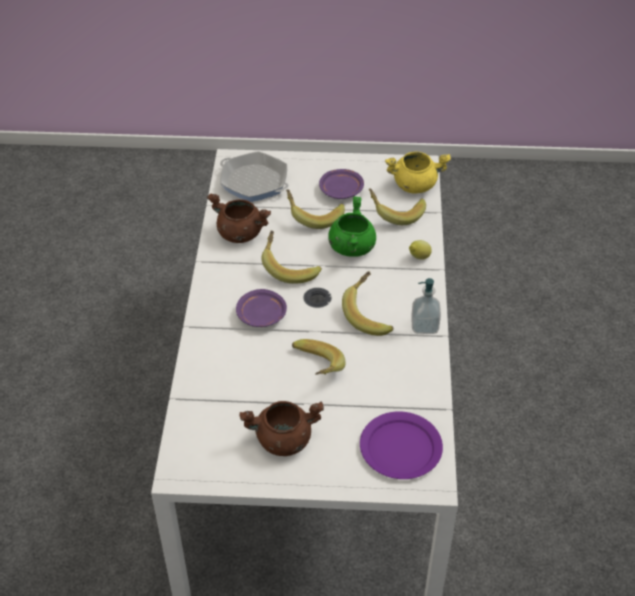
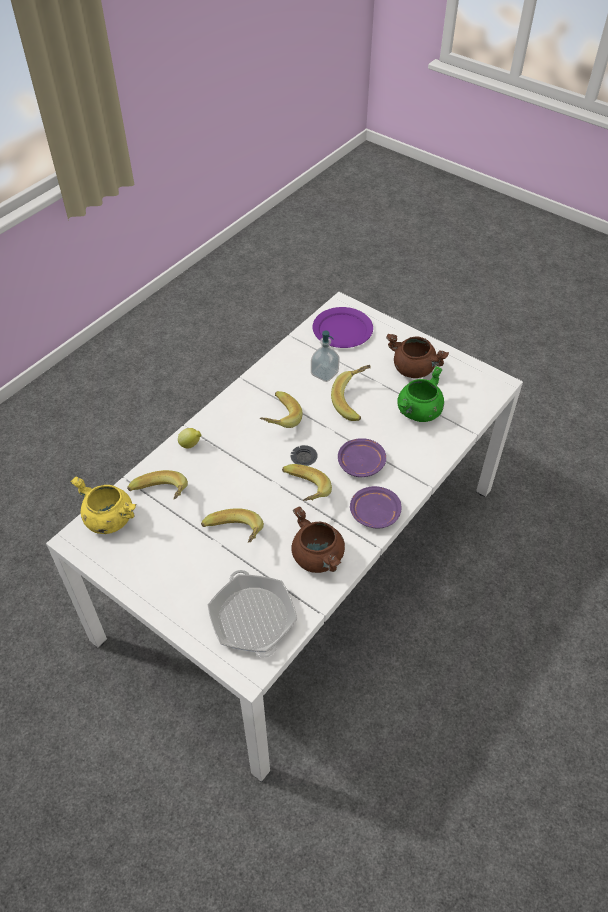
camera: 145 degrees left, 5 degrees up
purple plate [319,169,364,199] -> purple plate moved to [350,486,401,529]
green cooking pot [328,196,376,257] -> green cooking pot moved to [398,366,444,422]
soap dispenser [411,278,441,334] -> soap dispenser moved to [311,331,340,382]

